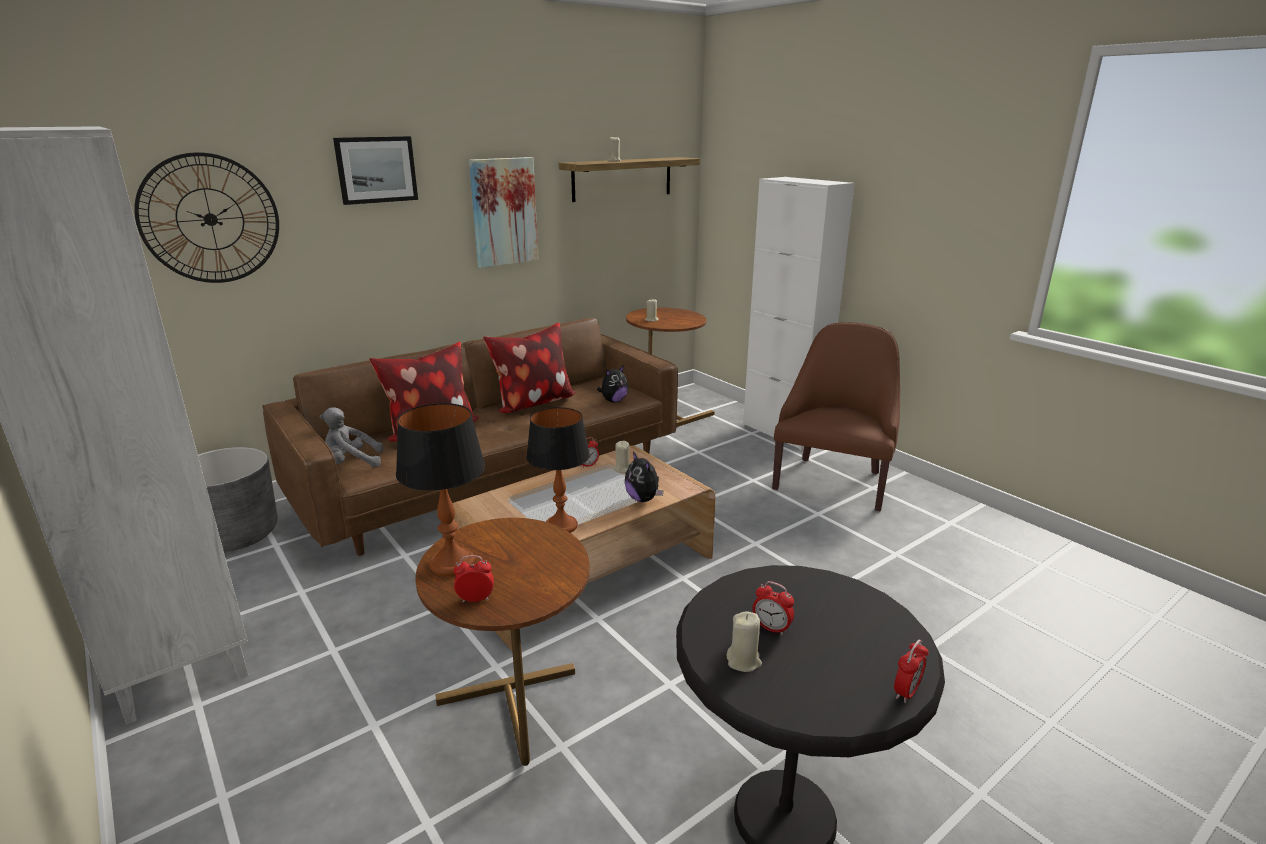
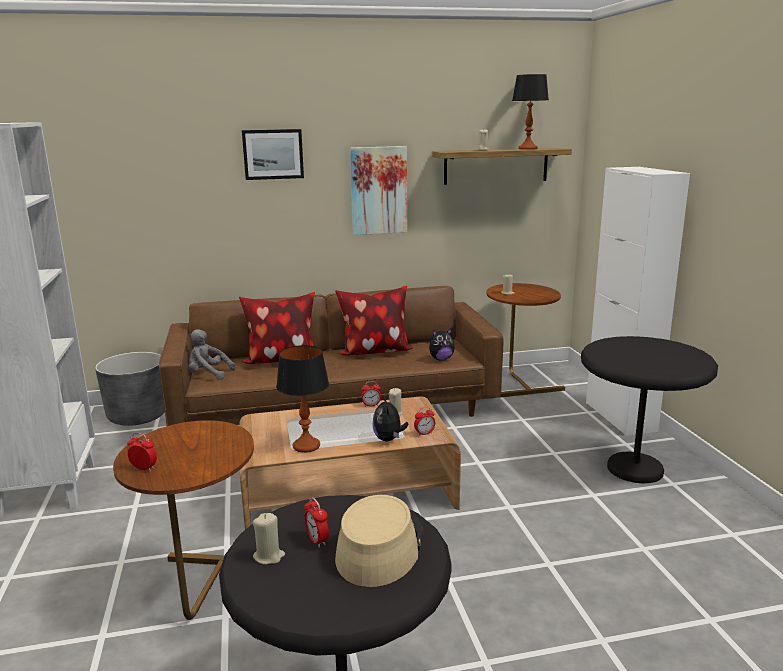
camera: 25 degrees right, 5 degrees down
wall clock [134,152,279,283] -> none
table lamp [396,403,485,576] -> table lamp moved to [512,74,549,150]
brown armchair [772,322,900,511] -> black side table [581,336,718,483]
alarm clock [894,639,929,703] -> alarm clock moved to [414,407,435,436]
none -> beige hat [335,495,423,587]

